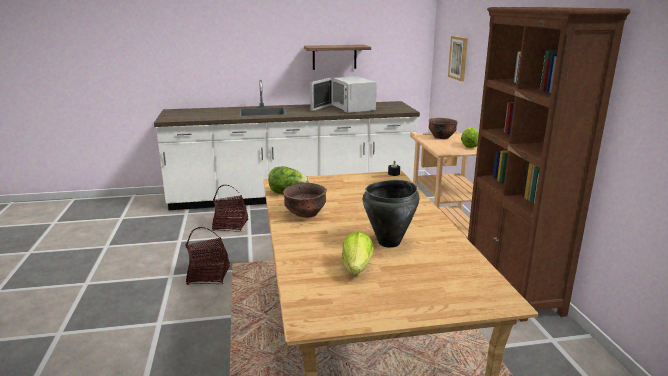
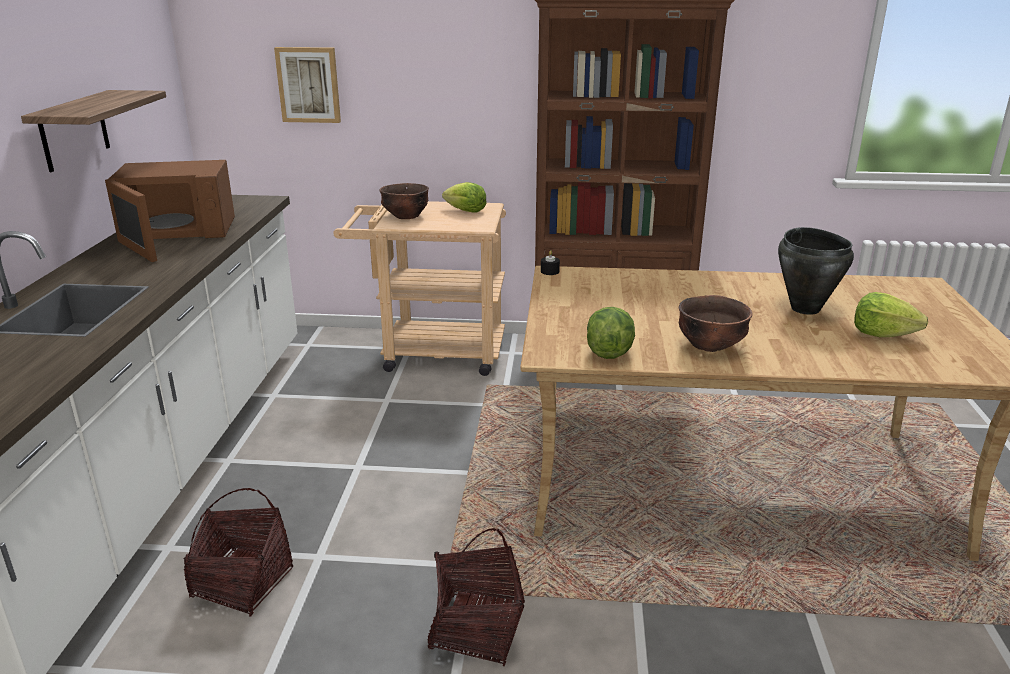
camera: 75 degrees left, 5 degrees up
white microwave [310,76,377,113] -> brown microwave [105,160,235,262]

